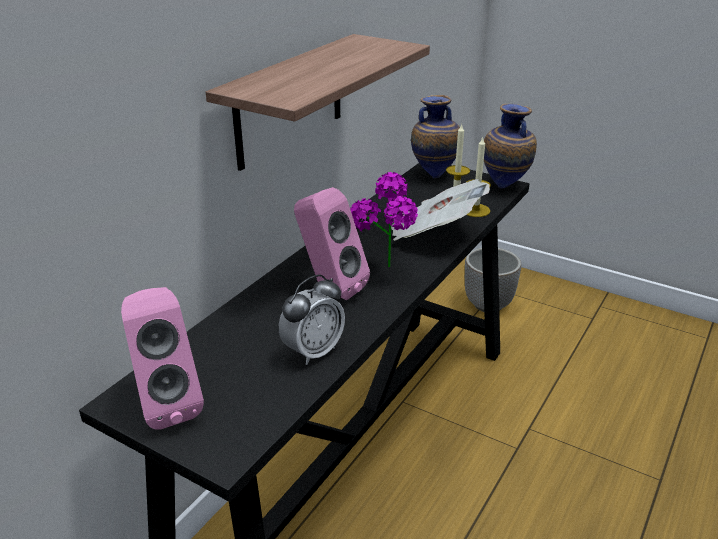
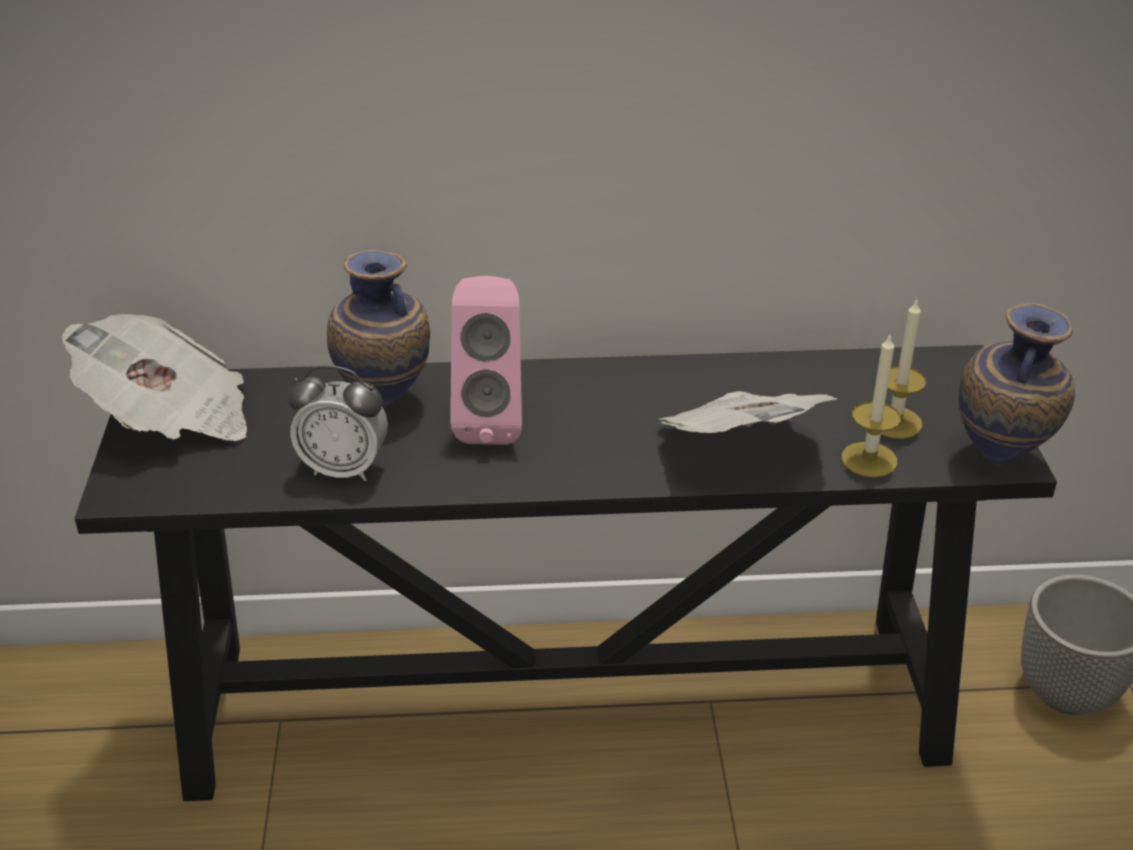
camera: 55 degrees right, 5 degrees up
pink speaker [121,287,204,430] -> newspaper [62,314,247,441]
shelf [206,34,430,171] -> none
potted plant [350,172,418,267] -> none
vase [411,95,460,178] -> vase moved to [327,250,430,407]

